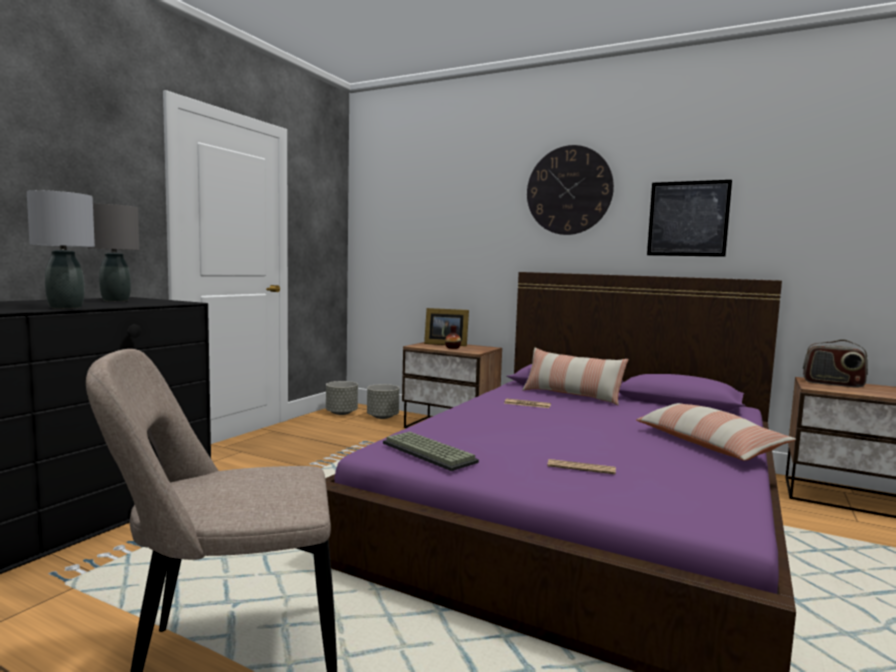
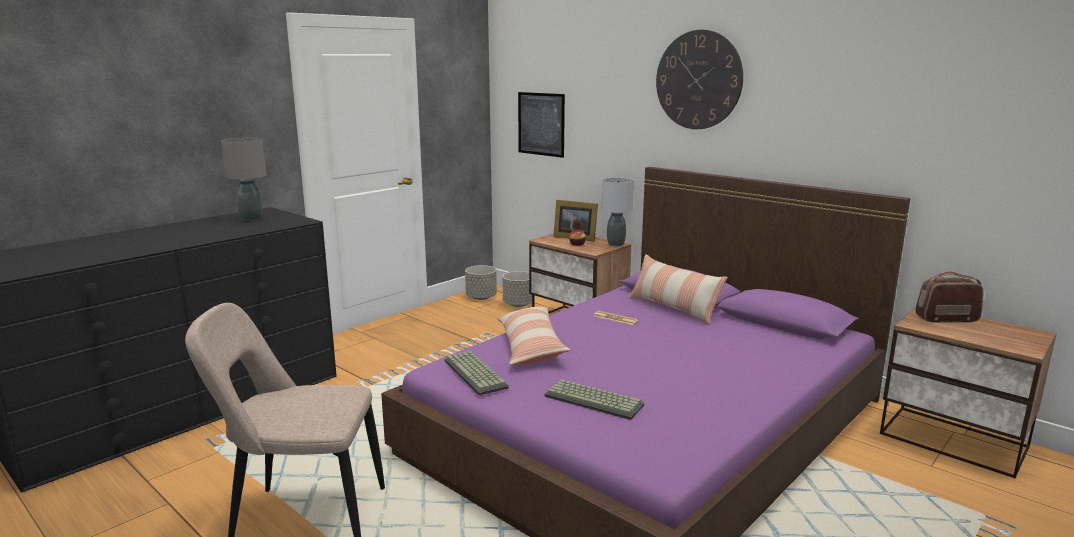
camera: 15 degrees right, 10 degrees up
grey table lamp [27,190,95,309] -> grey table lamp moved to [601,178,634,246]
newspaper [547,459,616,475] -> keyboard [544,379,644,420]
pillow [636,403,796,461] -> pillow moved to [498,307,570,365]
picture [647,180,732,257] -> picture moved to [518,92,565,158]
radio [803,339,868,387] -> radio turned 135 degrees clockwise [915,271,984,323]

